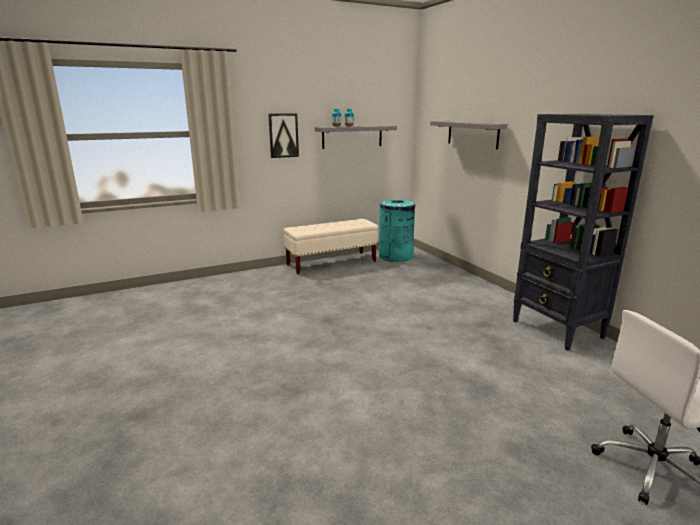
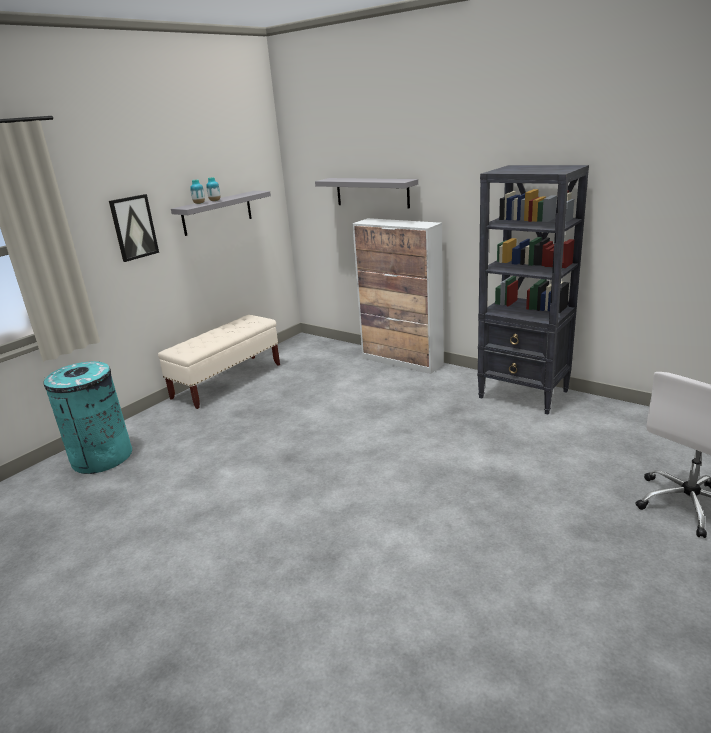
camera: 25 degrees left, 5 degrees up
turquoise trash can [379,199,415,262] -> turquoise trash can moved to [43,361,132,474]
none -> cabinet [352,218,444,374]

